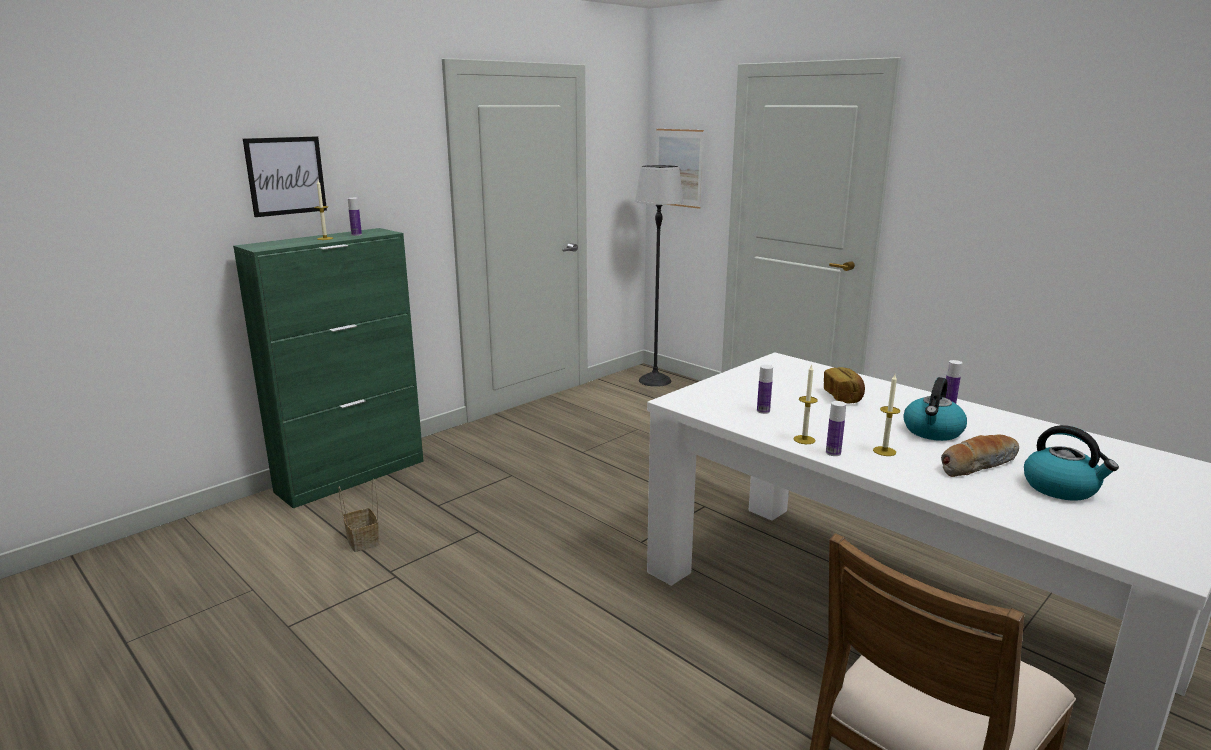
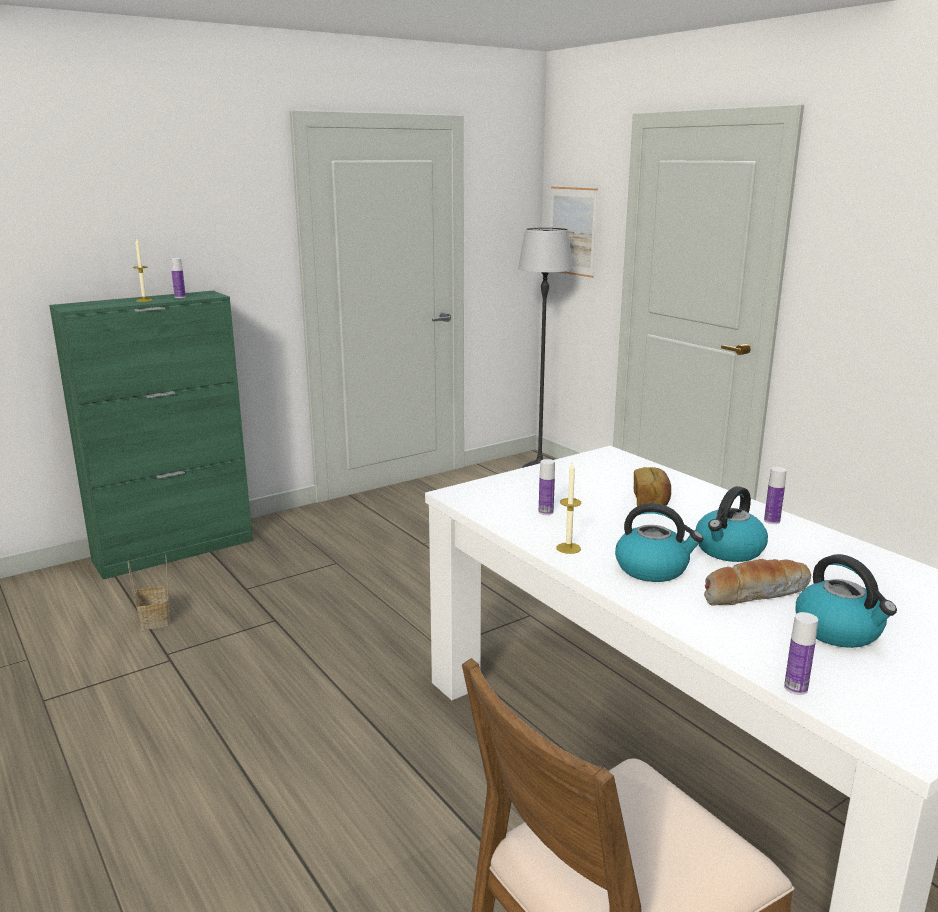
camera: 10 degrees right, 0 degrees up
picture [243,136,327,217] -> none
bottle [826,401,846,456] -> bottle moved to [784,612,818,695]
candle [873,375,900,456] -> kettle [615,503,704,582]

